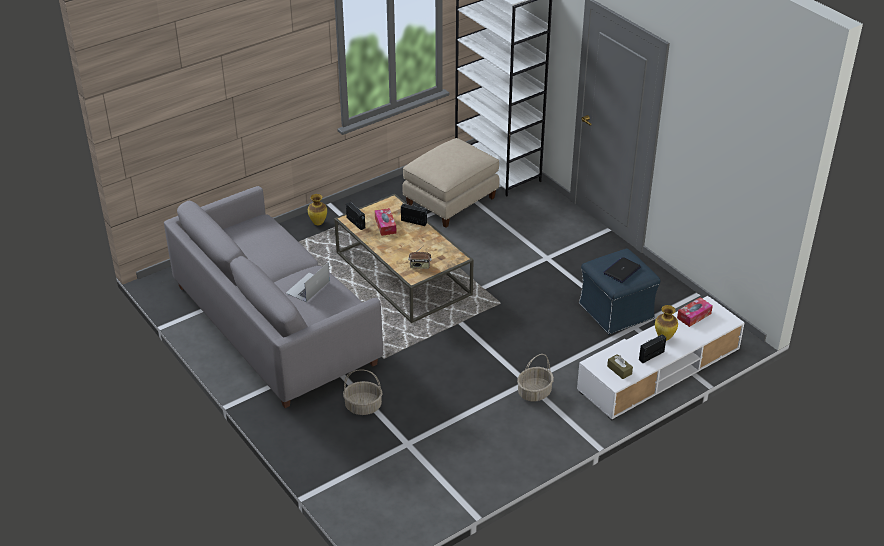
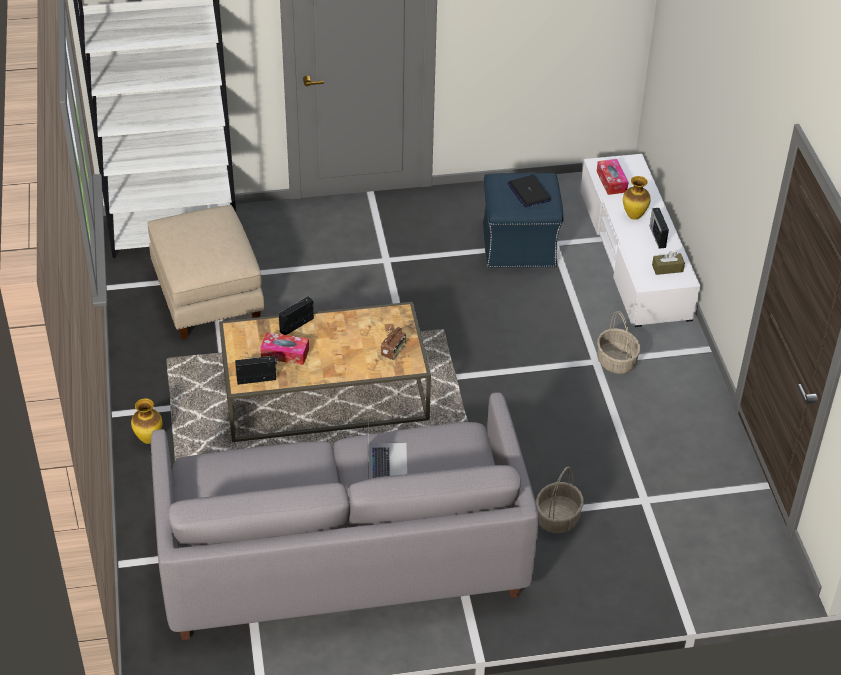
camera: 65 degrees left, 5 degrees up
laptop [286,263,330,302] -> laptop turned 150 degrees counterclockwise [368,419,407,479]

